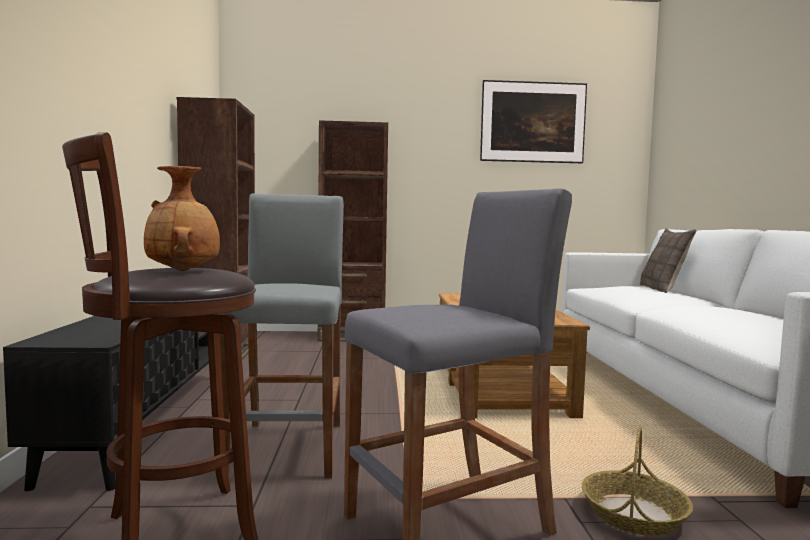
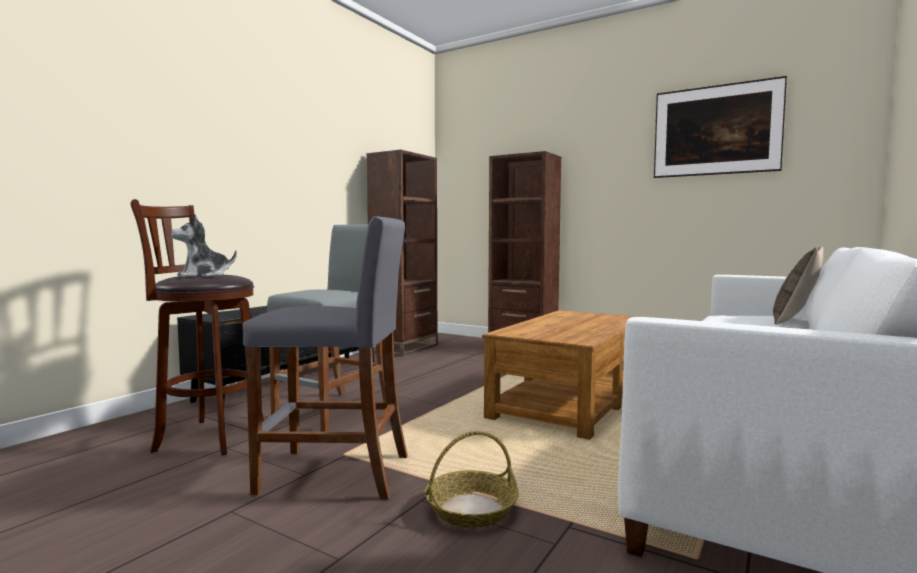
camera: 35 degrees right, 0 degrees up
brown vase [144,166,220,271] -> plush toy [171,213,237,277]

